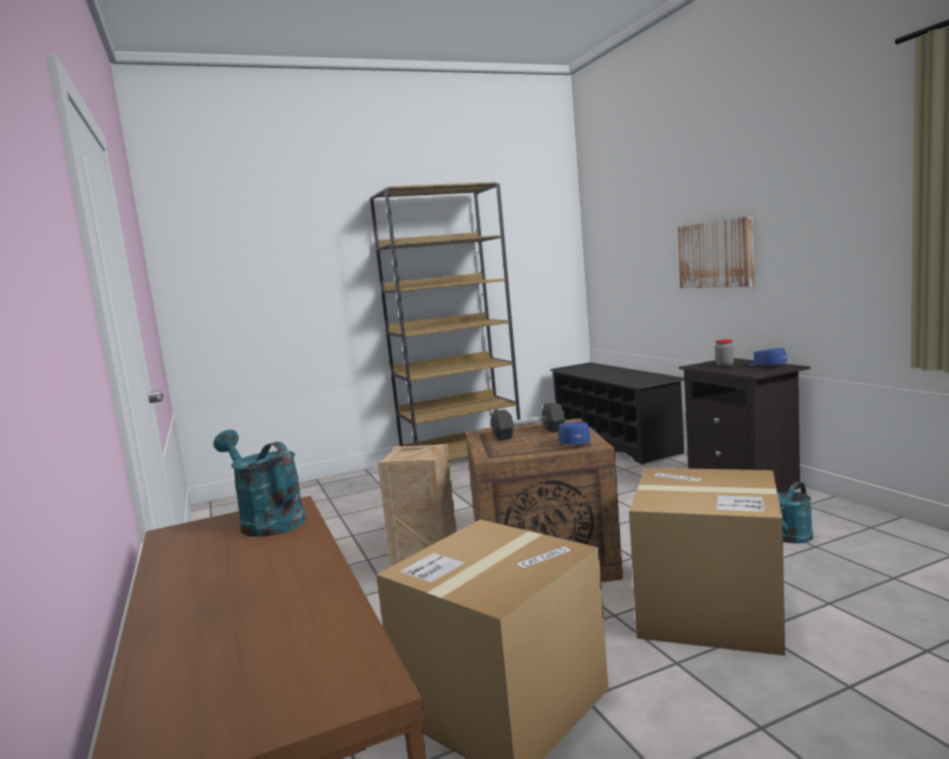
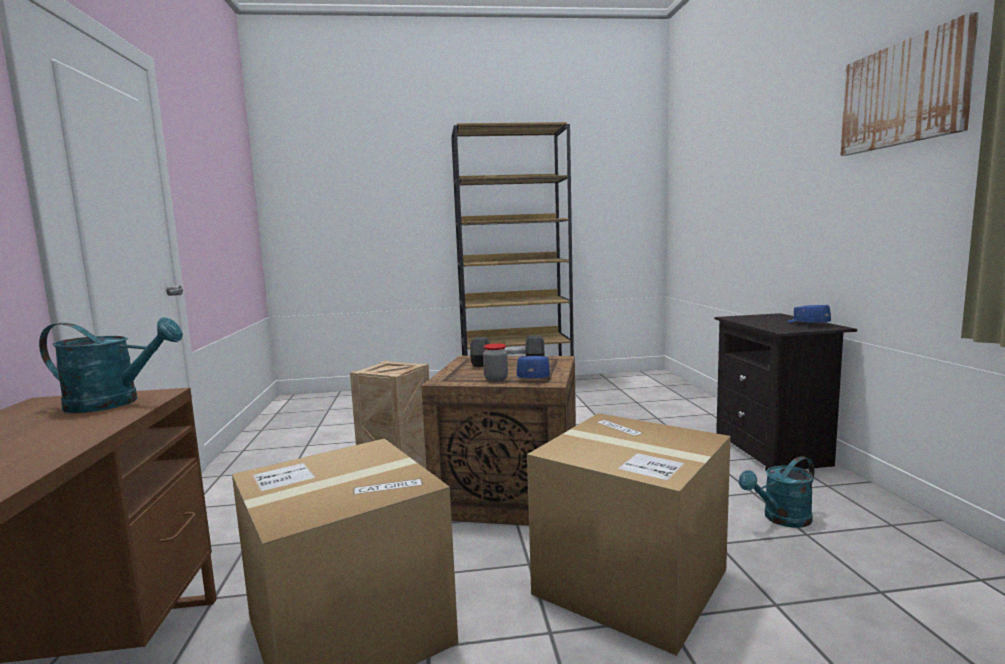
camera: 15 degrees right, 0 degrees up
turquoise watering can [213,430,305,537] -> turquoise watering can turned 120 degrees clockwise [39,318,183,413]
black shoe rack [550,362,684,465] -> none
picture [677,216,754,288] -> picture moved to [840,12,979,156]
jar [715,339,734,366] -> jar moved to [483,343,508,382]

